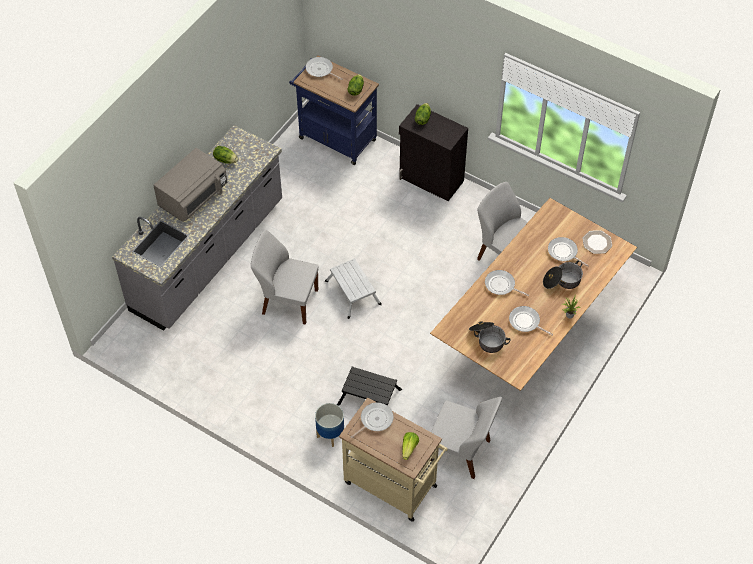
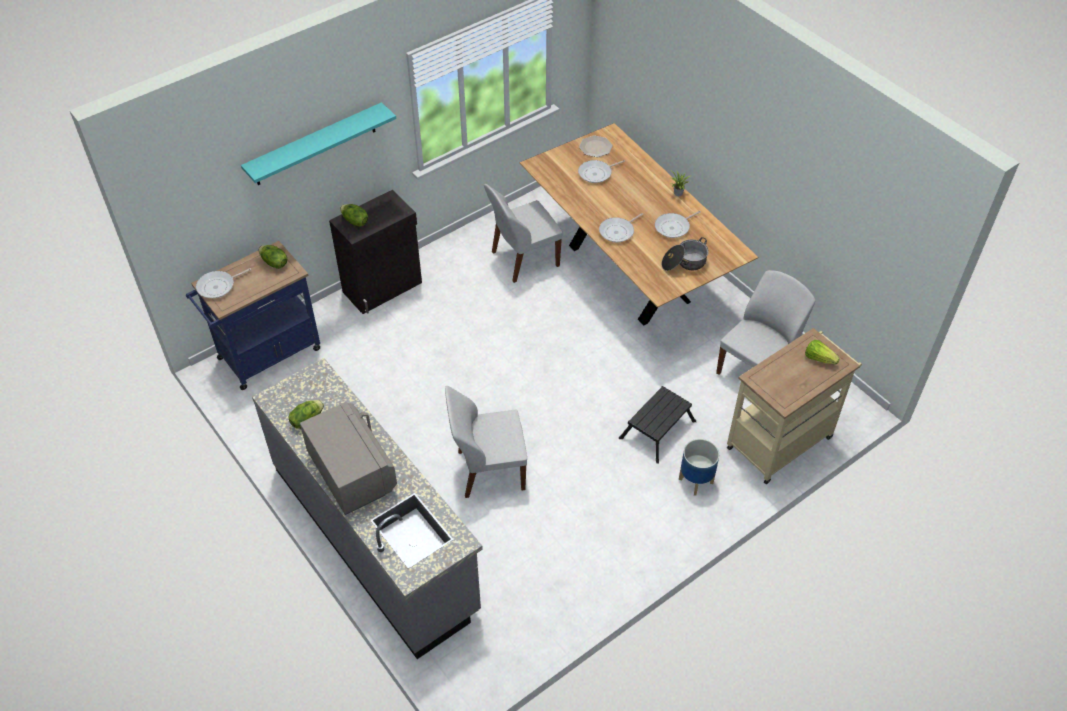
camera: 70 degrees left, 5 degrees down
white chair [251,230,319,325] -> white chair turned 45 degrees clockwise [445,386,527,498]
white step ladder [325,258,382,319] -> none
frying pan [351,402,394,438] -> none
cooking pot [543,261,583,289] -> none
none -> turquoise shelf [241,102,396,185]

